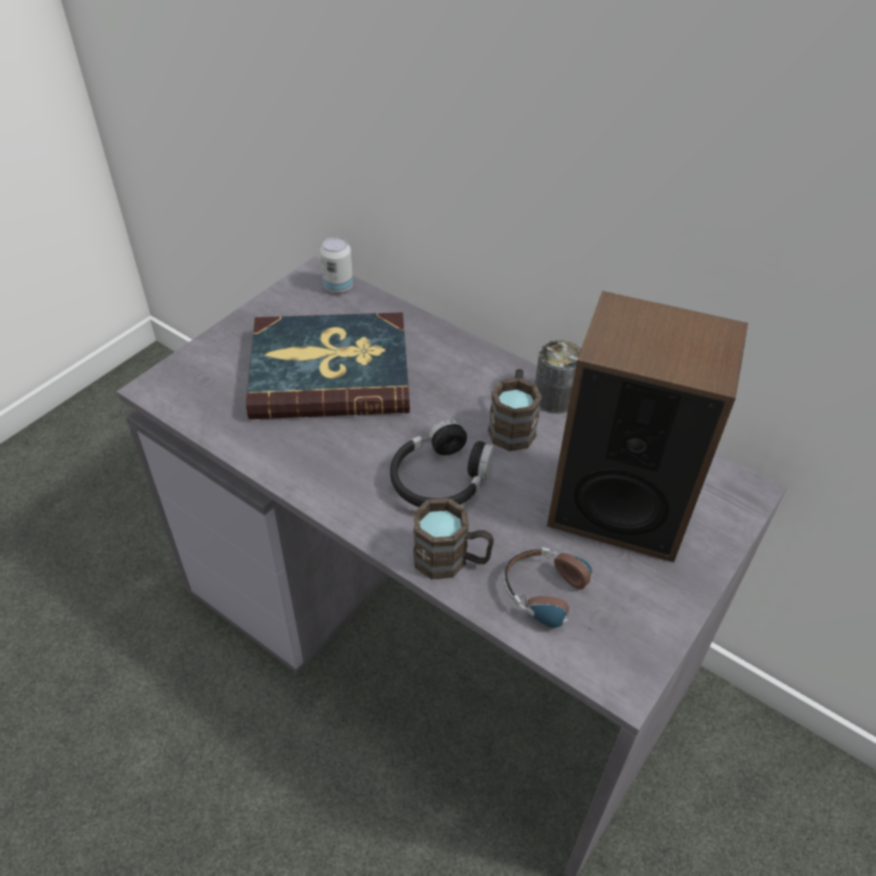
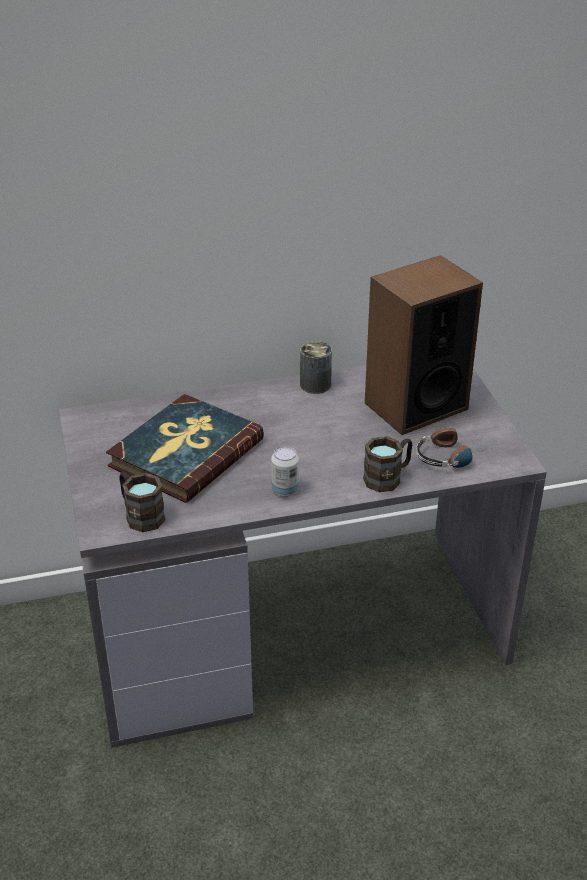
camera: 50 degrees left, 10 degrees down
can [320,237,353,293] -> can moved to [271,446,299,497]
black headphones [390,419,495,507] -> none
brown mug [488,369,542,451] -> brown mug moved to [119,472,165,532]

